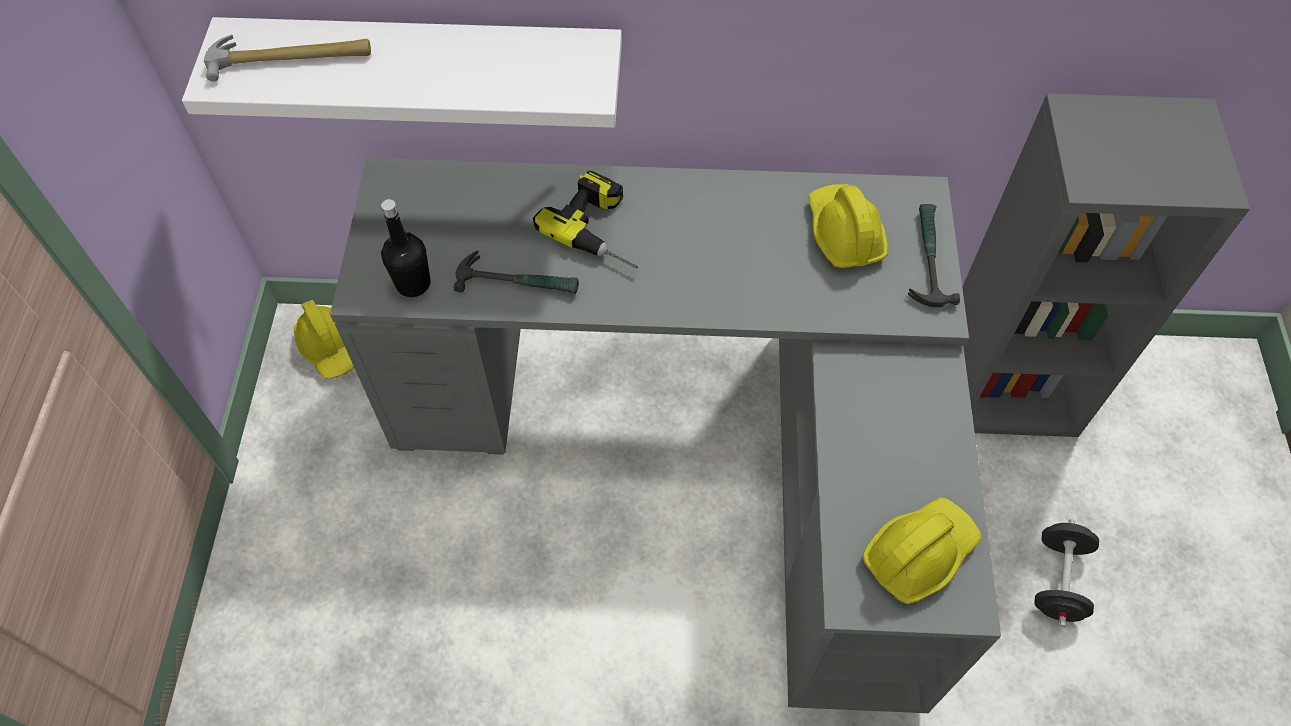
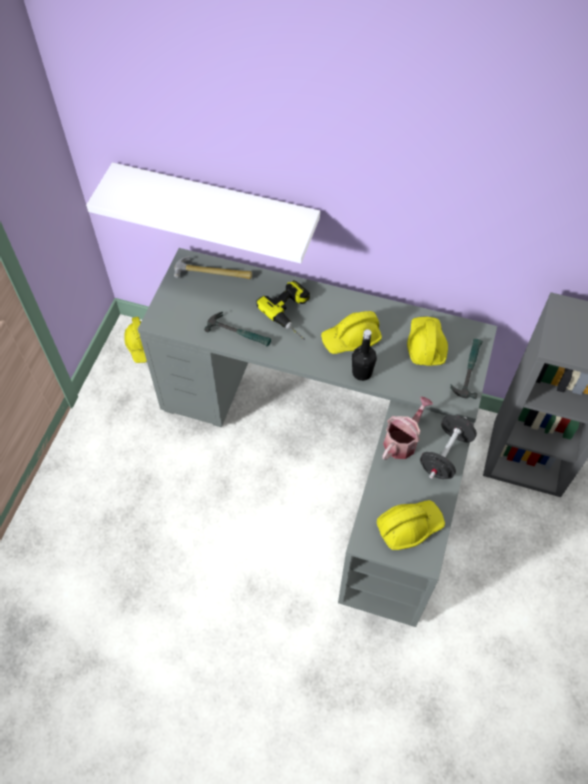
camera: 15 degrees right, 0 degrees up
hammer [204,35,371,82] -> hammer moved to [174,256,252,279]
black bottle [381,199,431,297] -> black bottle moved to [352,329,377,381]
black dumbbell [1034,519,1099,627] -> black dumbbell moved to [420,415,477,479]
none -> yellow hard hat [321,311,382,354]
none -> watering can [382,396,433,460]

